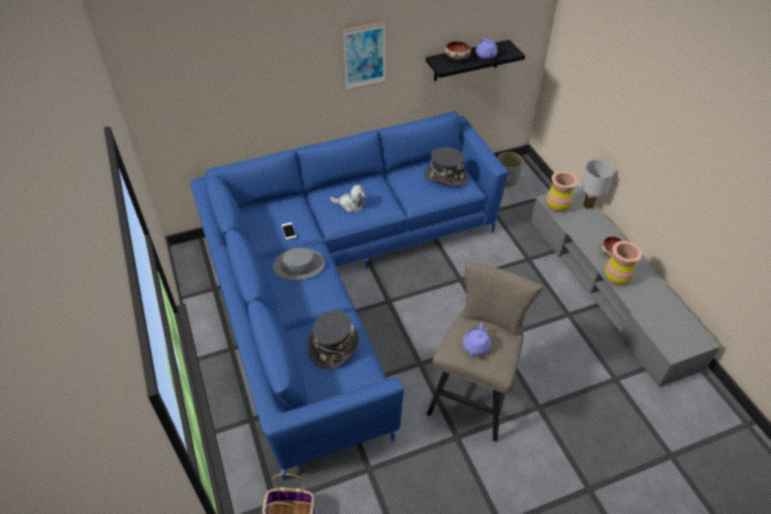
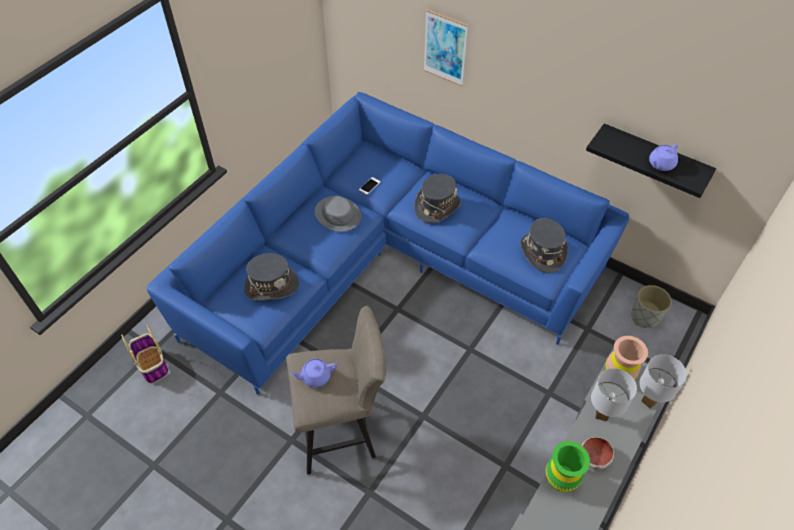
camera: 55 degrees right, 5 degrees up
plush toy [330,184,366,213] -> grey hat [415,174,461,223]
picture [343,22,385,90] -> picture moved to [424,9,468,86]
bowl [445,41,471,60] -> none
brown vase [605,241,642,285] -> green vase [546,441,590,492]
none -> white table lamp [591,368,637,421]

